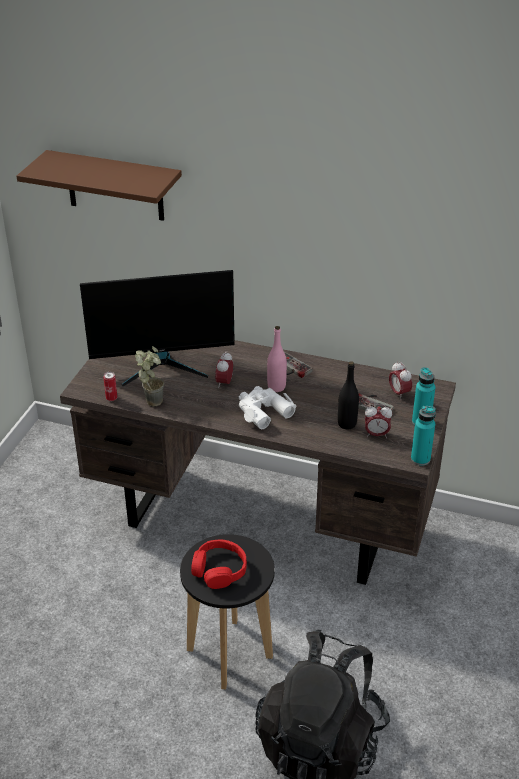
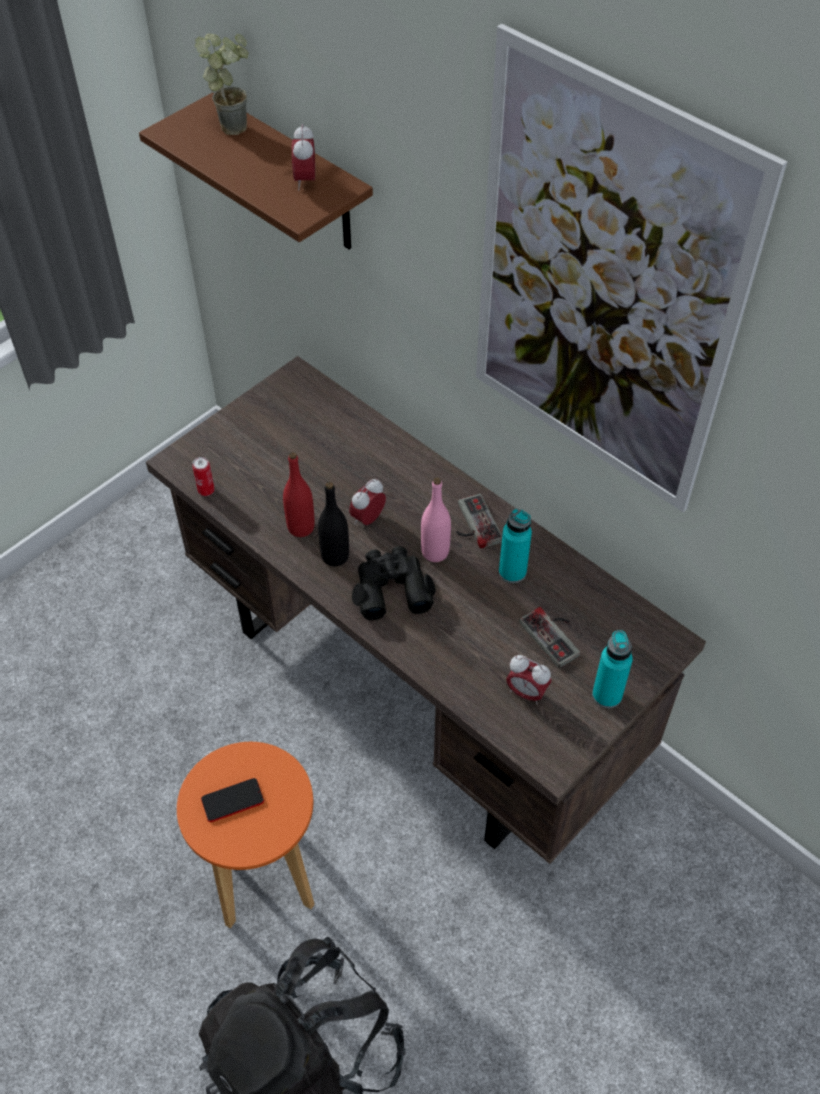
camera: 25 degrees right, 15 degrees up
monitor [80,270,235,386] -> none
potted plant [135,346,164,407] -> potted plant moved to [195,34,249,135]
black stool [180,534,275,689] -> orange stool [177,742,315,928]
red headphones [191,540,247,589] -> phone [201,778,264,822]
white binoculars [239,386,296,429] -> black binoculars [352,546,436,620]
black bottle [338,361,359,429] -> black bottle moved to [318,482,349,566]
alarm clock [389,362,412,400] -> alarm clock moved to [292,124,315,191]
turquoise bottle [411,406,436,466] -> turquoise bottle moved to [499,509,532,583]
none -> red bottle [283,452,315,537]
none -> picture [476,24,788,512]

